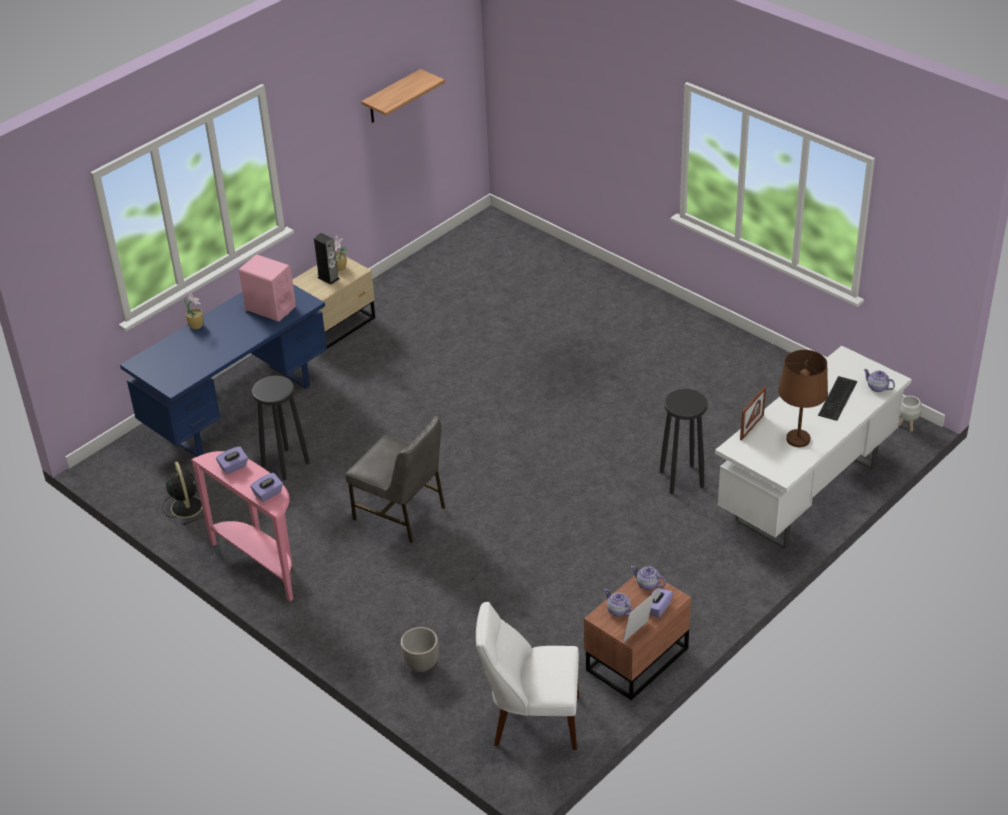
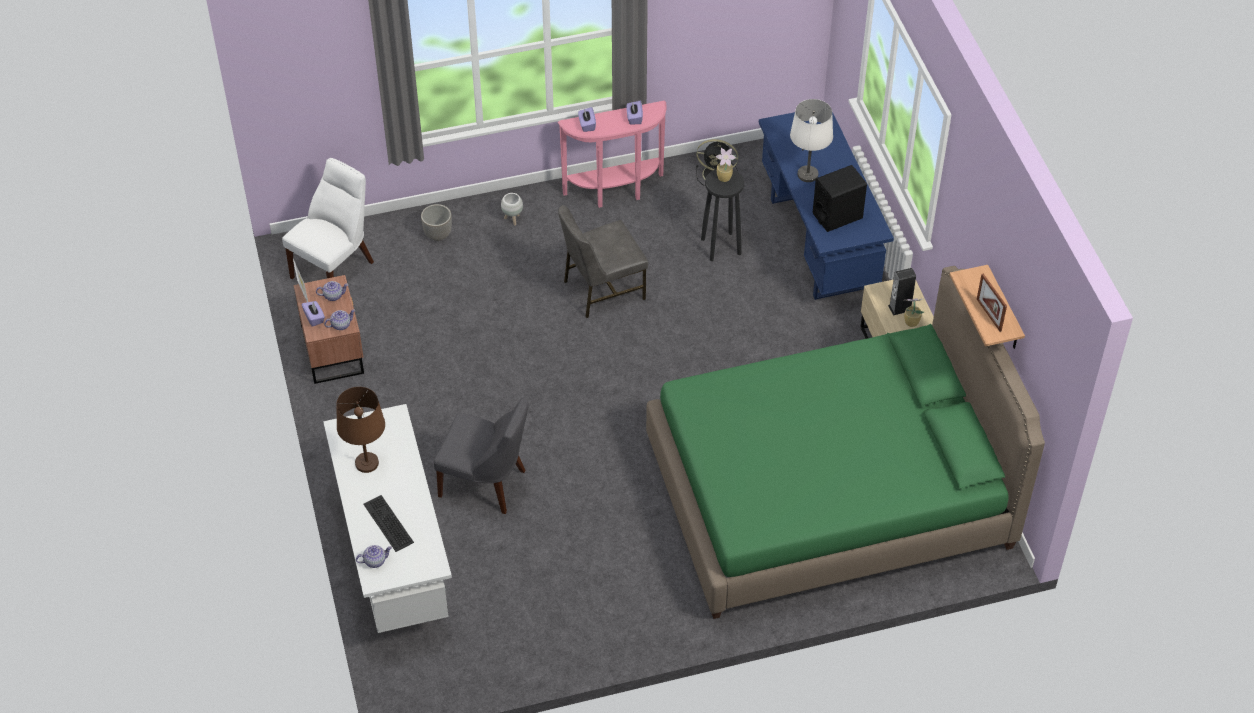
camera: 120 degrees right, 10 degrees up
potted plant [184,292,203,329] -> potted plant moved to [716,147,736,182]
pink speaker [239,254,296,322] -> black speaker [813,165,867,232]
black stool [660,389,708,494] -> grey chair [434,398,529,514]
picture frame [740,386,766,440] -> picture frame moved to [977,274,1007,332]
white planter [898,396,922,432] -> white planter moved to [501,193,523,226]
none -> green bed [646,266,1045,619]
none -> white table lamp [790,99,833,182]

